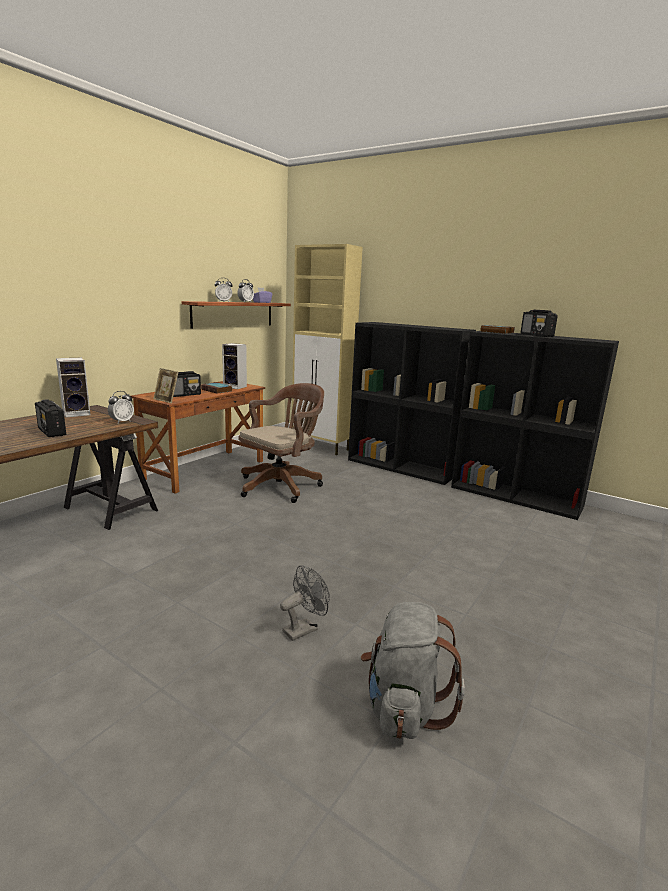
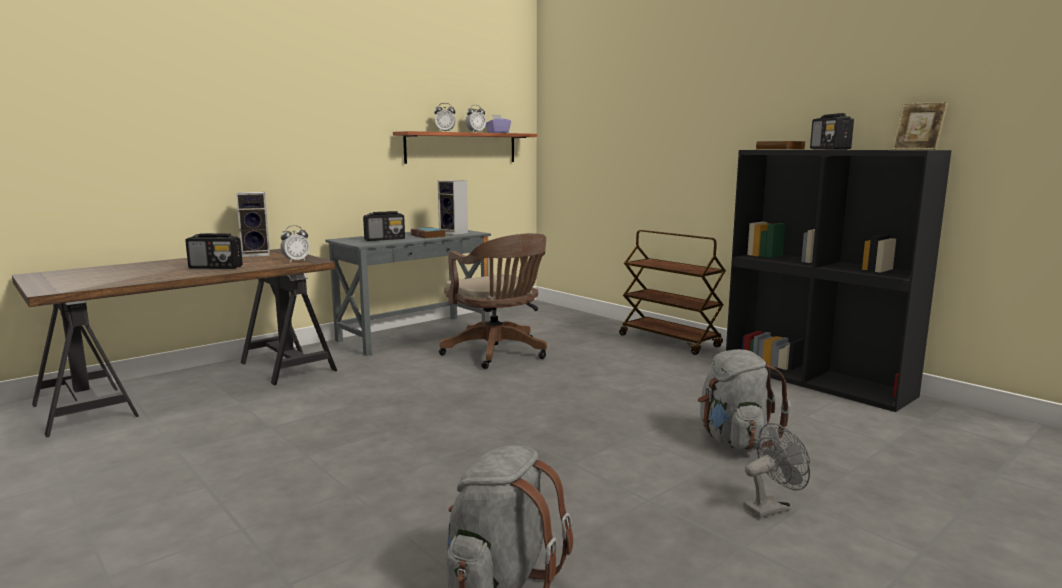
camera: 15 degrees right, 5 degrees down
radio [35,400,66,437] -> radio turned 60 degrees counterclockwise [185,233,243,269]
brown desk [131,381,265,494] -> grey desk [325,230,491,356]
picture frame [153,368,178,403] -> picture frame moved to [892,102,948,150]
brown office chair [238,383,324,503] -> brown office chair turned 90 degrees clockwise [439,233,547,369]
grey fan [280,565,330,641] -> grey fan moved to [743,423,810,518]
beige cabinet [292,244,363,455] -> none
black bookcase [348,322,476,485] -> brown cart [619,230,726,355]
none -> grey backpack [698,349,790,450]

